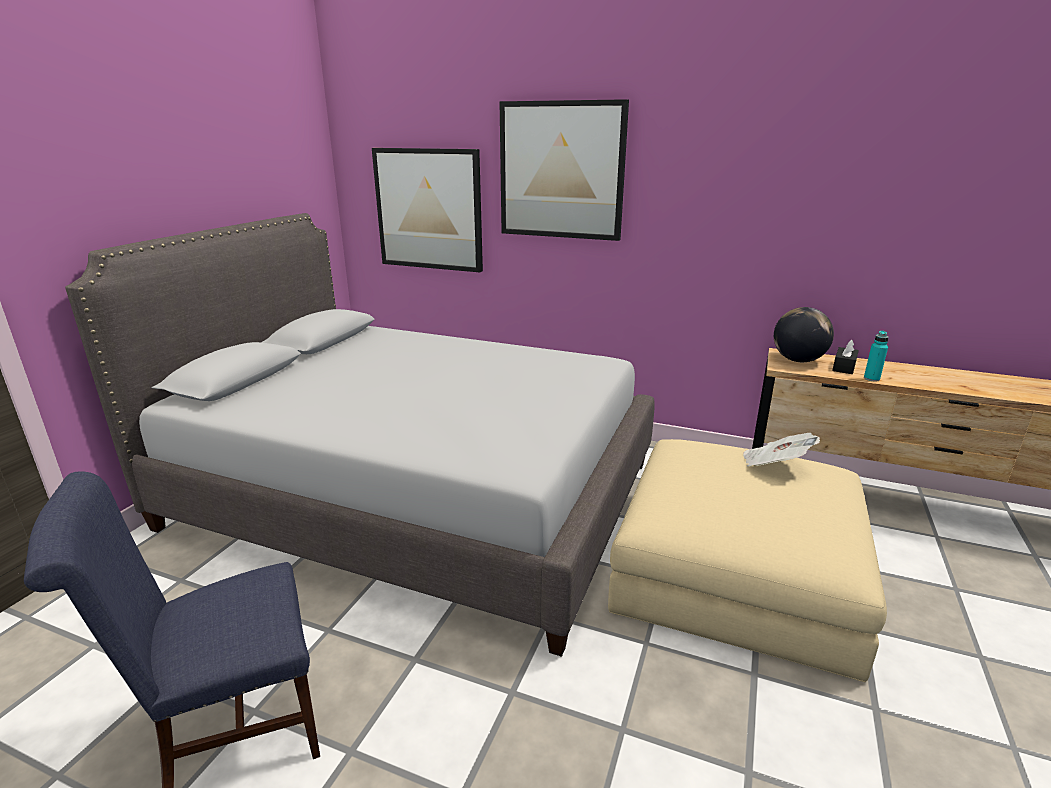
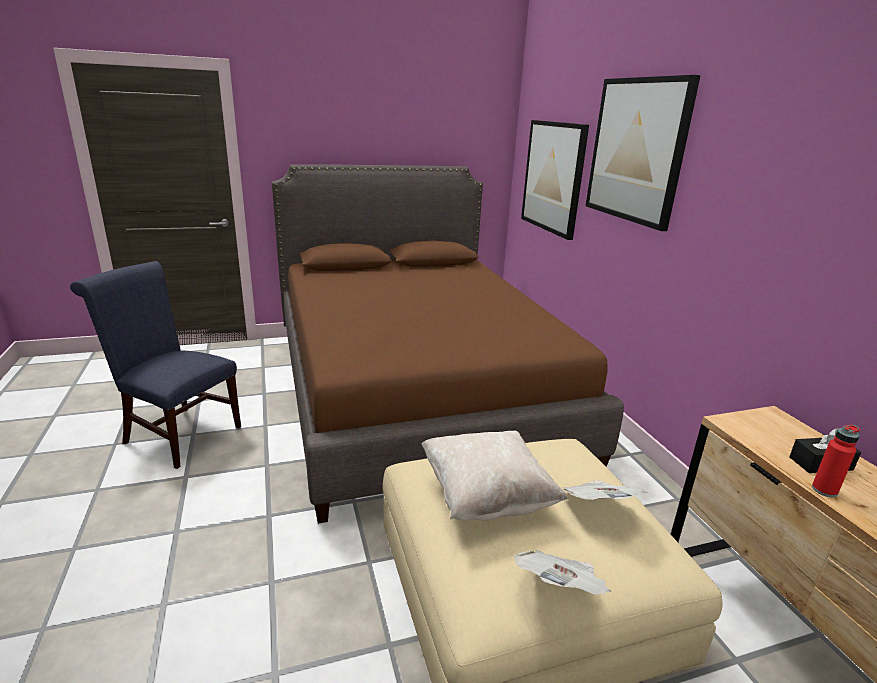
camera: 50 degrees right, 0 degrees up
grey bed [65,213,655,657] -> brown bed [272,164,624,524]
globe [774,307,834,362] -> none
turquoise bottle [864,331,889,382] -> red bottle [812,425,860,497]
none -> beige pillow [421,431,568,521]
none -> newspaper [514,550,611,595]

